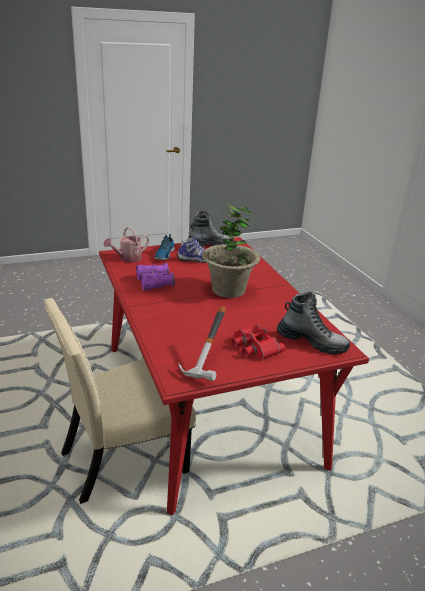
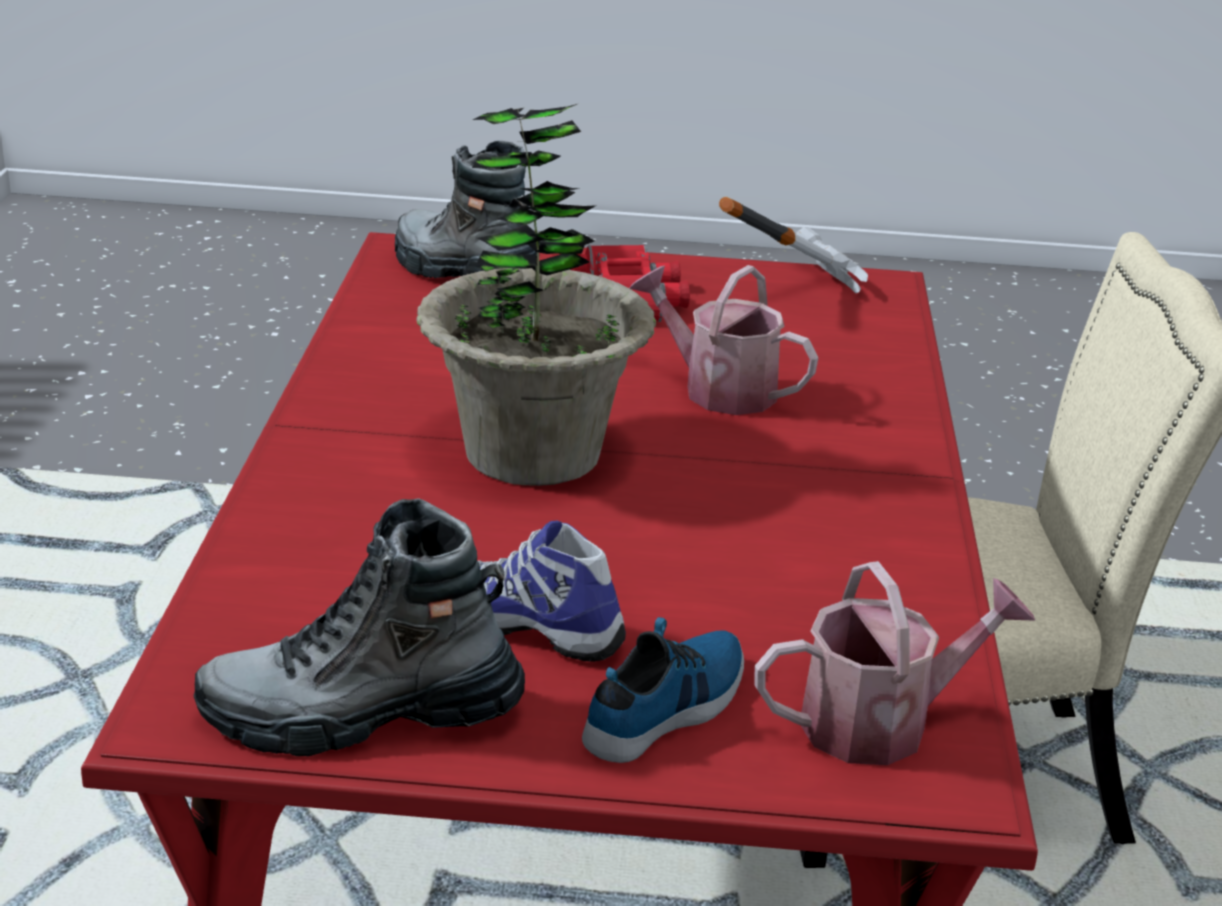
camera: 155 degrees left, 0 degrees up
purple binoculars [136,263,175,291] -> none
none -> watering can [629,265,819,415]

